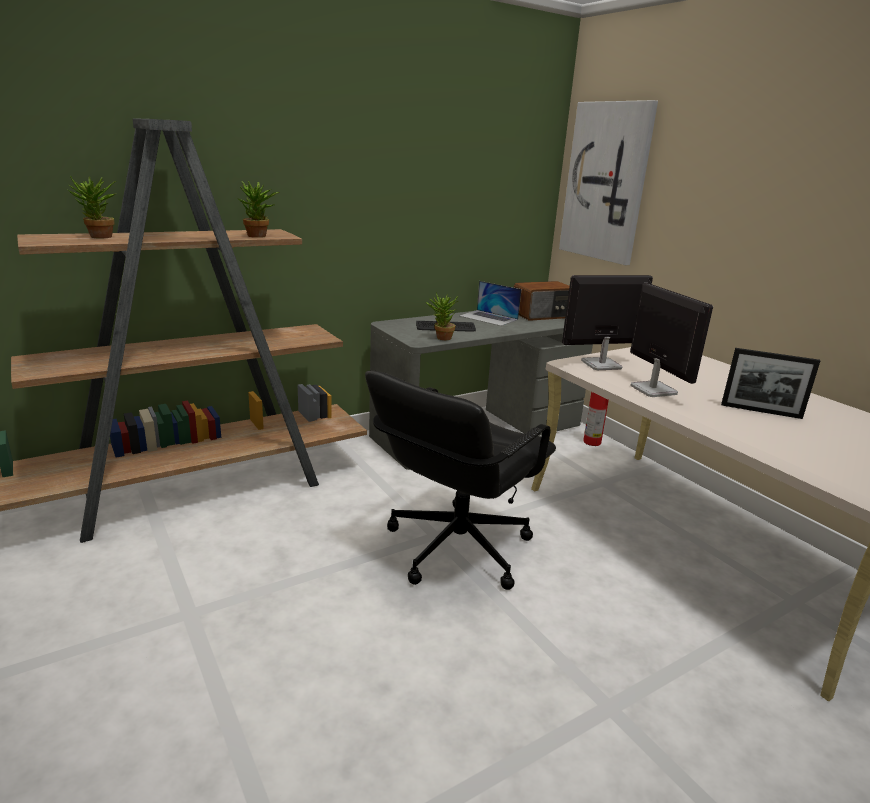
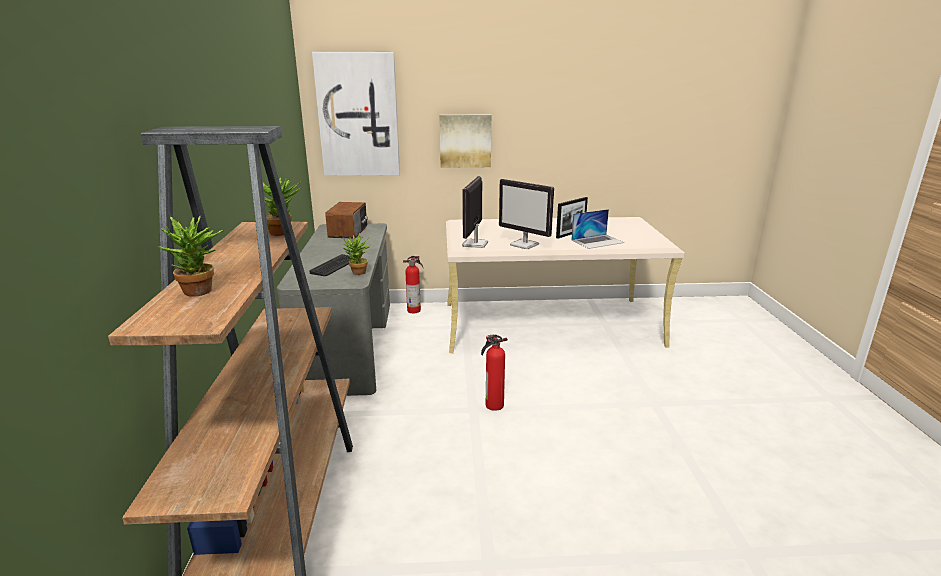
camera: 60 degrees left, 0 degrees up
black office chair [365,370,556,590] -> fire extinguisher [481,334,508,411]
laptop [460,281,521,326] -> laptop moved to [571,209,624,249]
monitor [630,283,713,397] -> monitor turned 150 degrees counterclockwise [499,179,554,249]
none -> picture [439,114,491,168]

